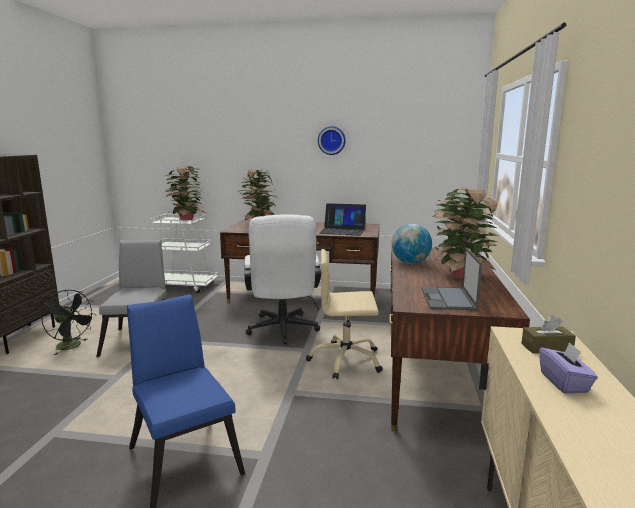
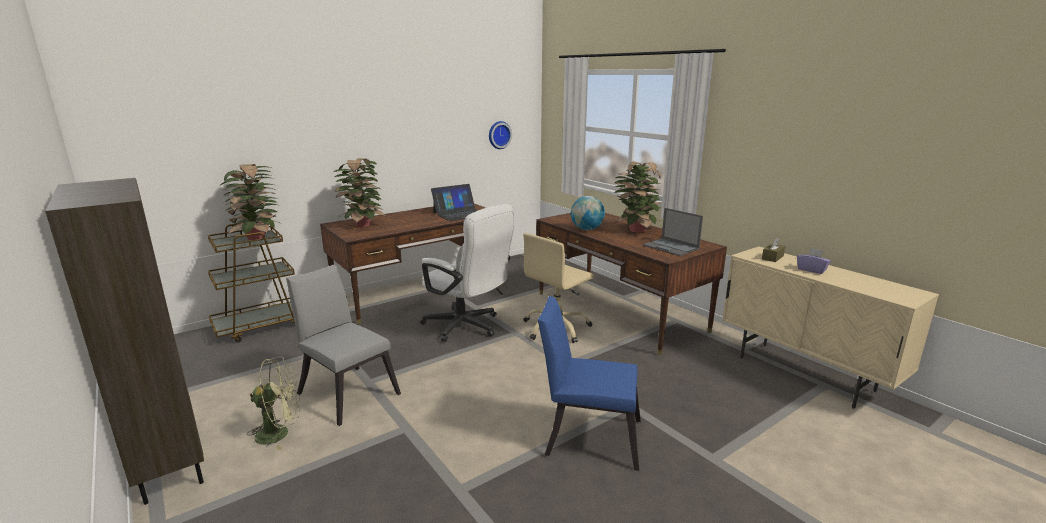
camera: 45 degrees left, 5 degrees up
black fan [41,290,96,355] -> green fan [247,357,300,450]
white cart [150,213,218,293] -> brown cart [208,223,295,343]
wall clock [318,126,345,155] -> wall clock moved to [489,121,512,149]

